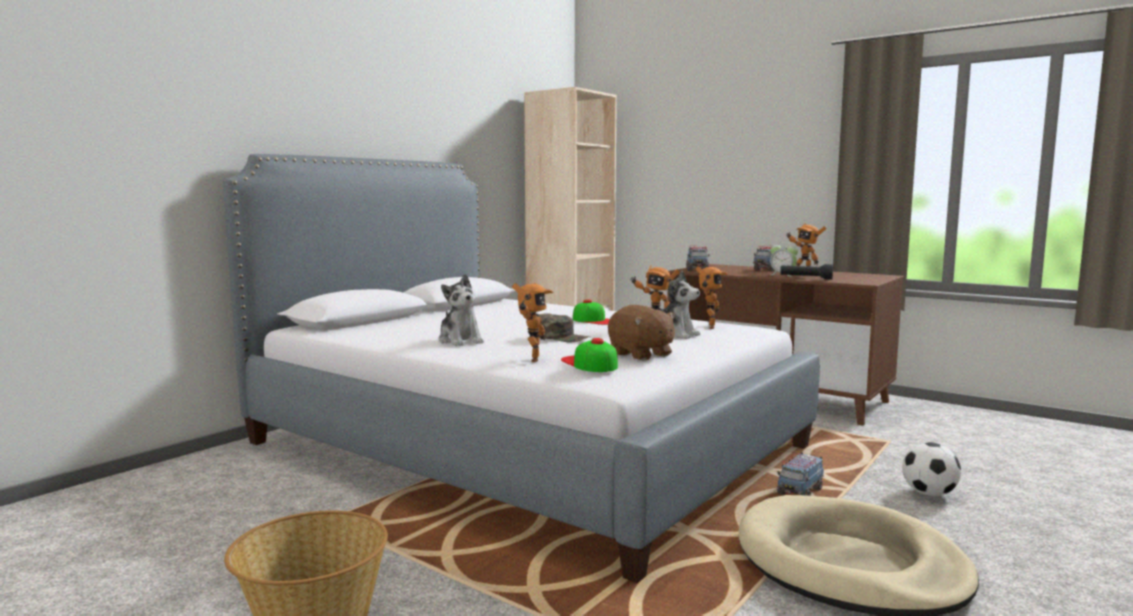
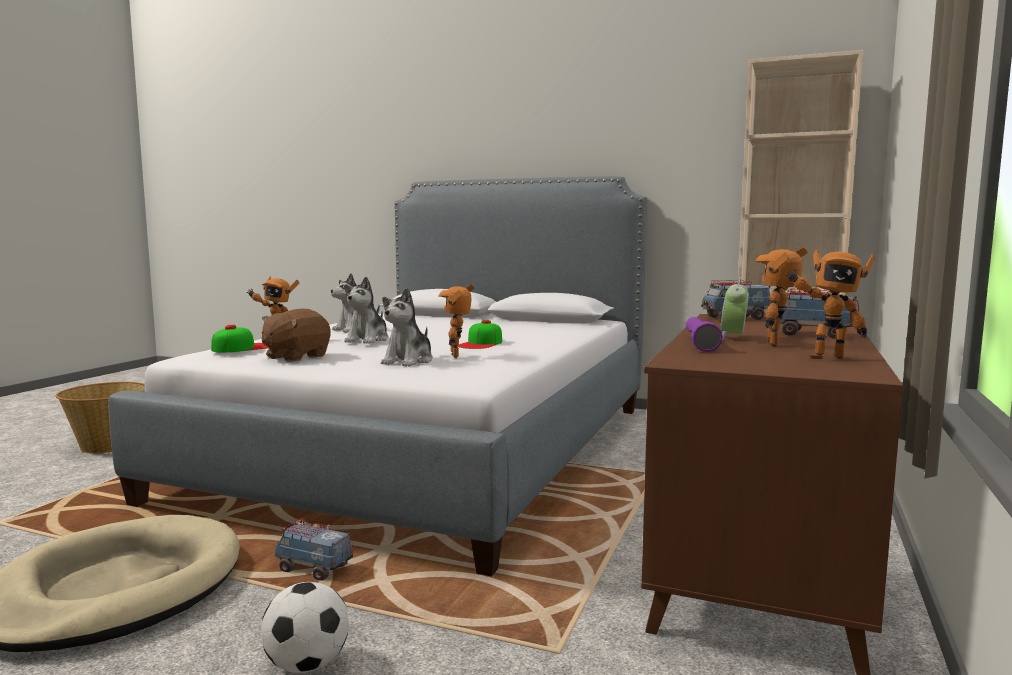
camera: 75 degrees right, 0 degrees up
green cap [537,313,591,343] -> plush toy [344,277,389,344]
toy robot [695,266,727,329] -> toy robot moved to [786,249,875,359]
black flashlight [780,264,833,280] -> purple flashlight [686,317,723,352]

